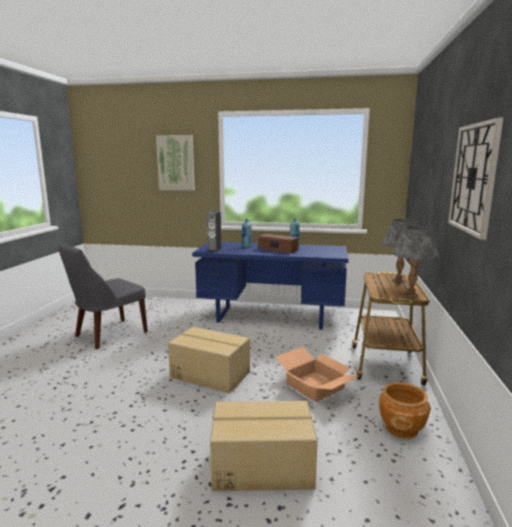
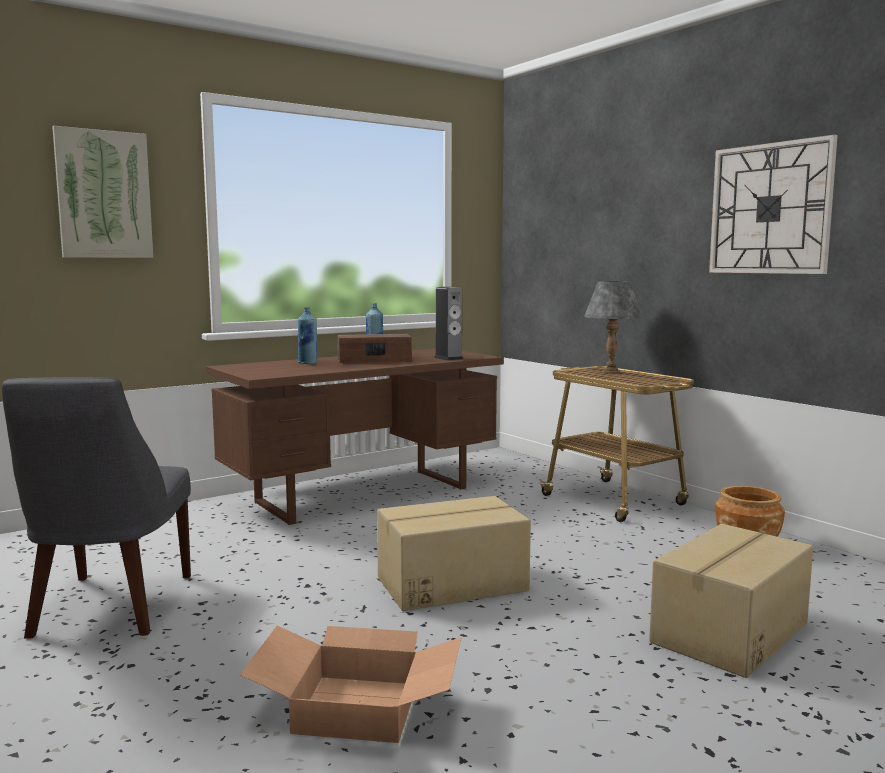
camera: 45 degrees left, 5 degrees down
blue desk [192,242,349,330] -> brown desk [206,349,504,525]
speaker [207,210,222,252] -> speaker moved to [434,287,463,361]
cardboard box [276,347,361,402] -> cardboard box moved to [240,626,462,743]
grey table lamp [392,226,439,298] -> none

